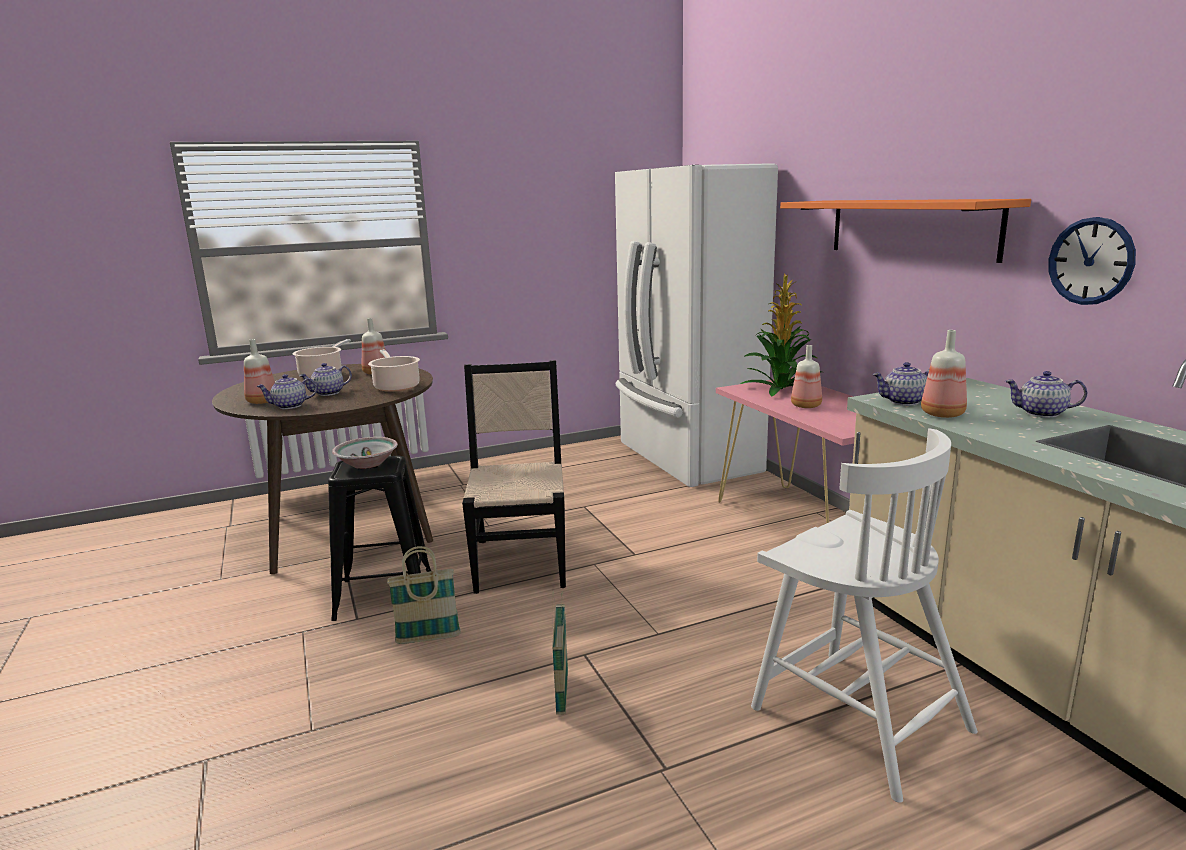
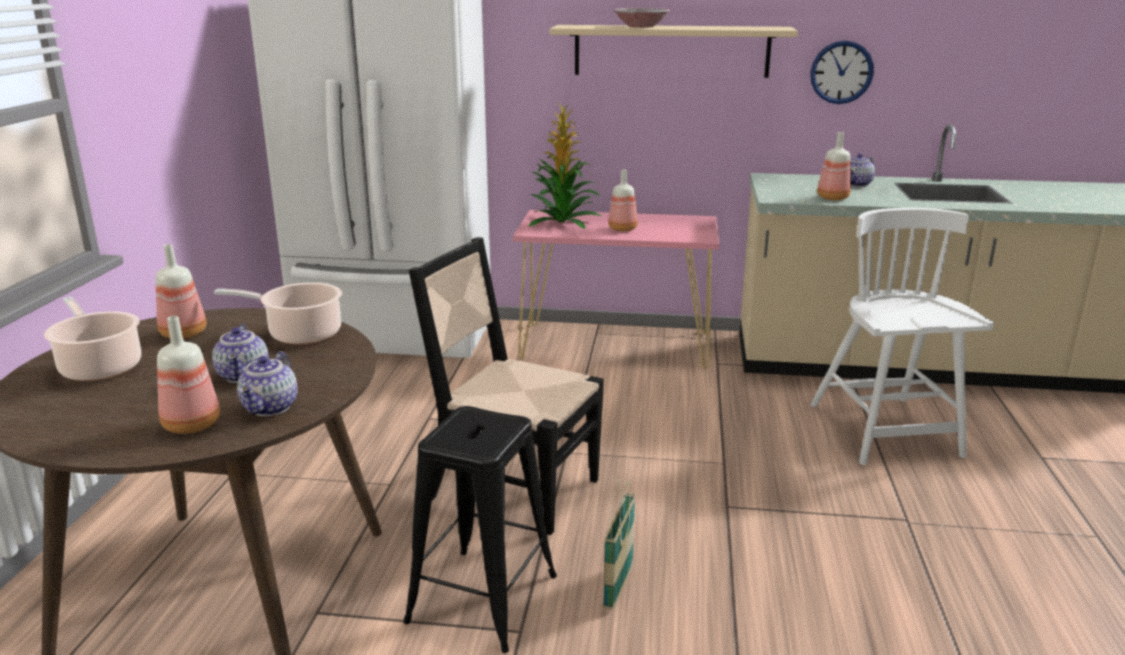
camera: 60 degrees left, 5 degrees up
bowl [332,437,398,469] -> bowl moved to [614,8,670,28]
basket [552,591,568,715] -> none
white chair [751,428,978,803] -> white chair turned 90 degrees counterclockwise [810,208,994,465]
orange shelf [780,199,1031,263] -> beige shelf [549,25,798,78]
teapot [872,362,929,406] -> none

